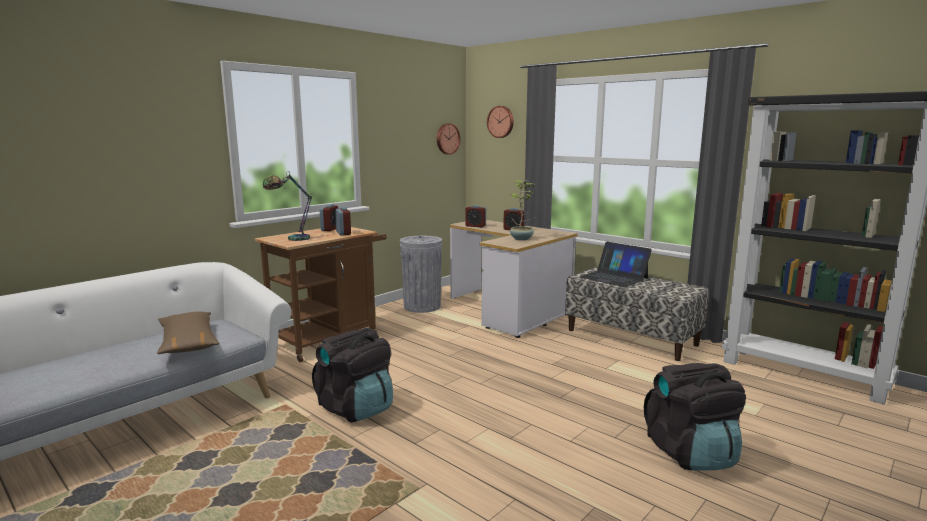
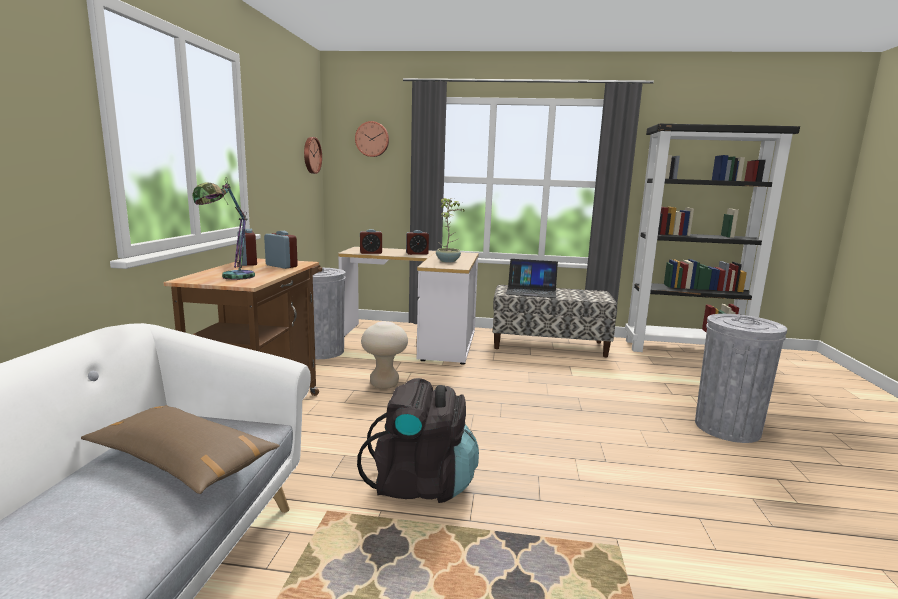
camera: 35 degrees left, 0 degrees up
black backpack [644,363,746,471] -> grey trash can [695,314,787,443]
none -> beige stool [361,321,408,389]

